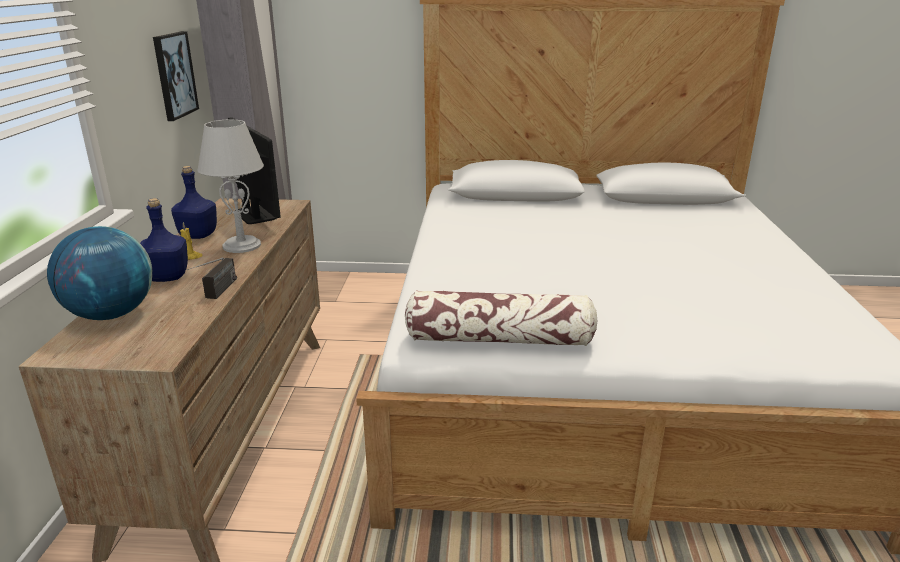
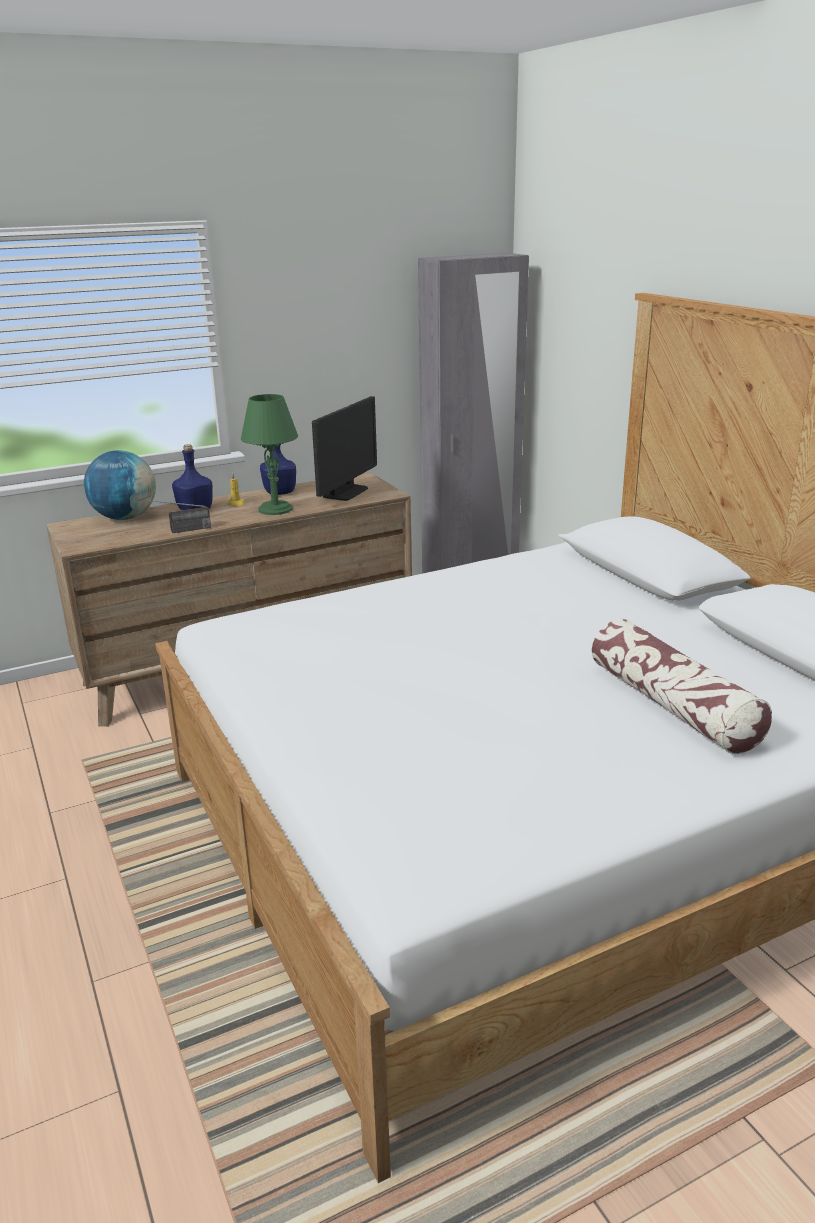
camera: 60 degrees right, 0 degrees up
picture [153,31,199,121] -> none
grey table lamp [197,119,264,253] -> green table lamp [241,394,298,515]
pillow [405,290,597,346] -> pillow moved to [592,619,772,754]

